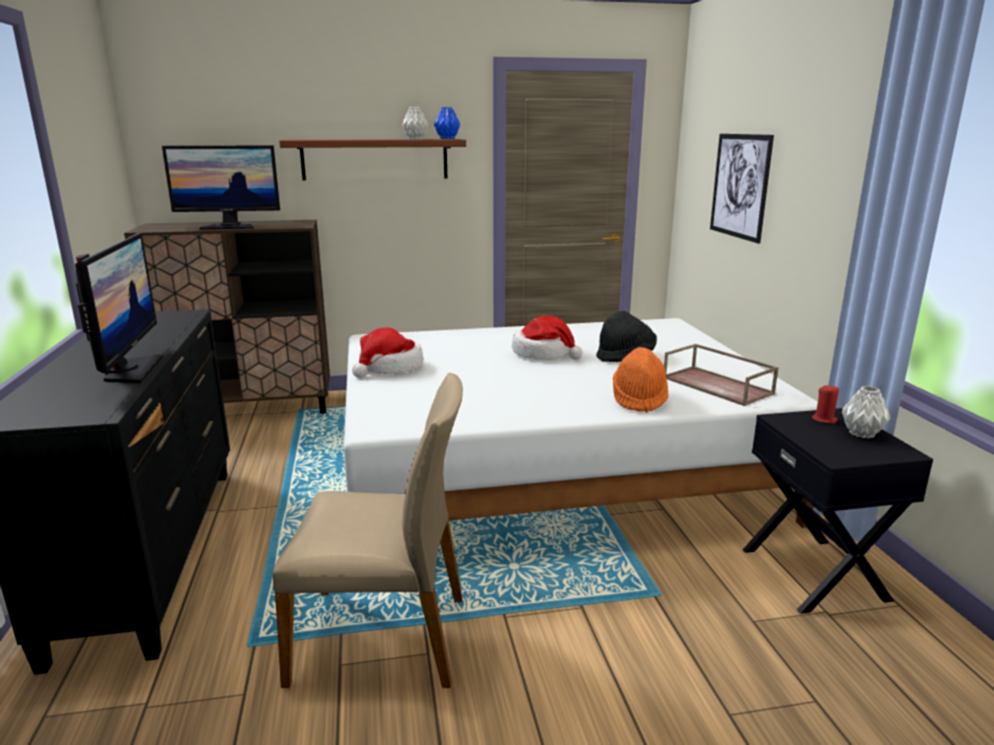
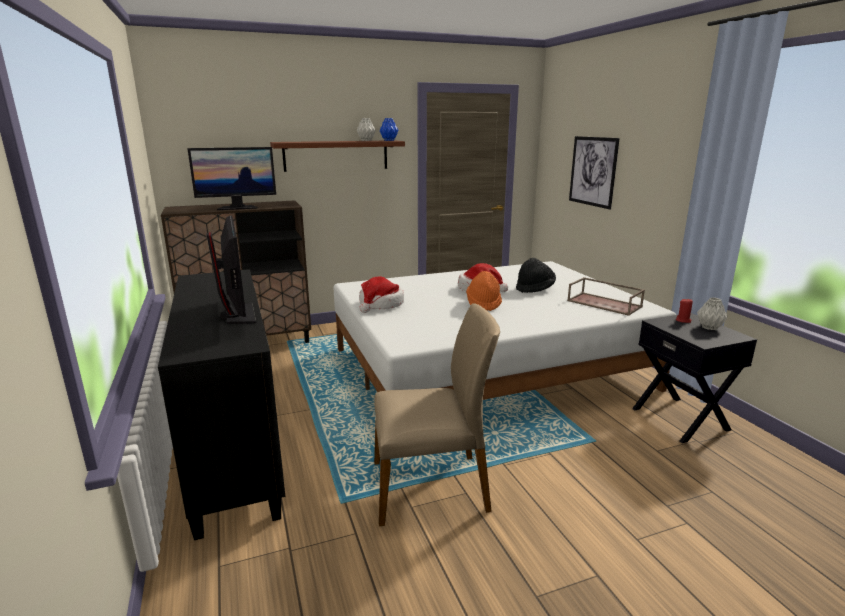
camera: 10 degrees left, 0 degrees up
orange hat [613,347,668,413] -> orange hat moved to [466,271,502,311]

